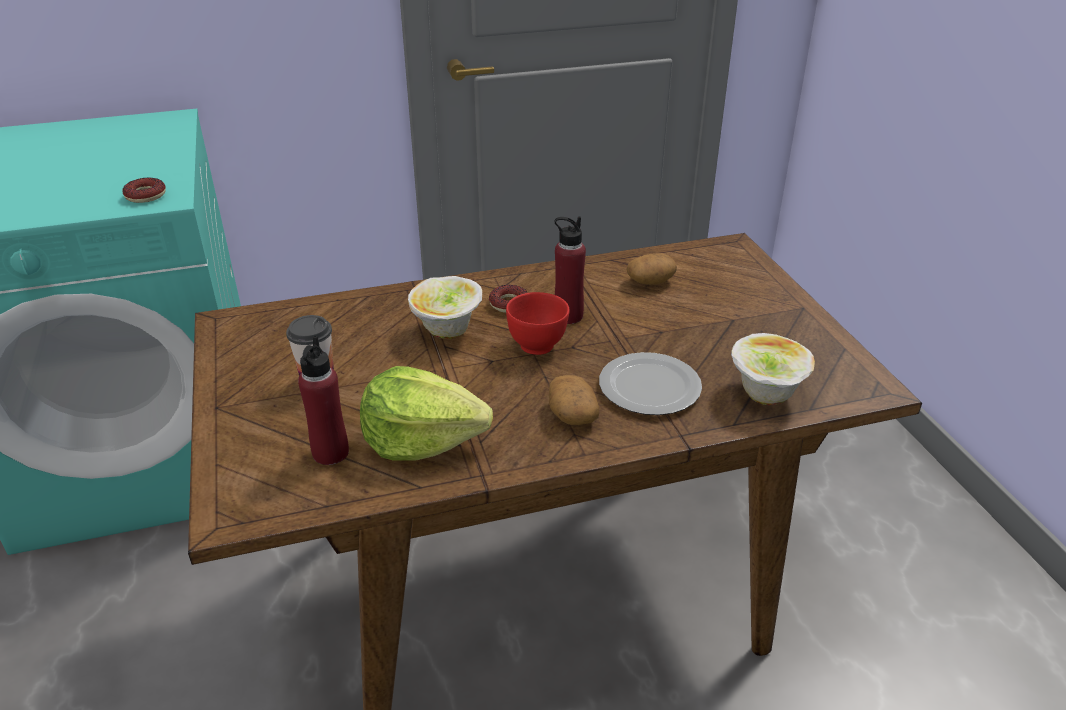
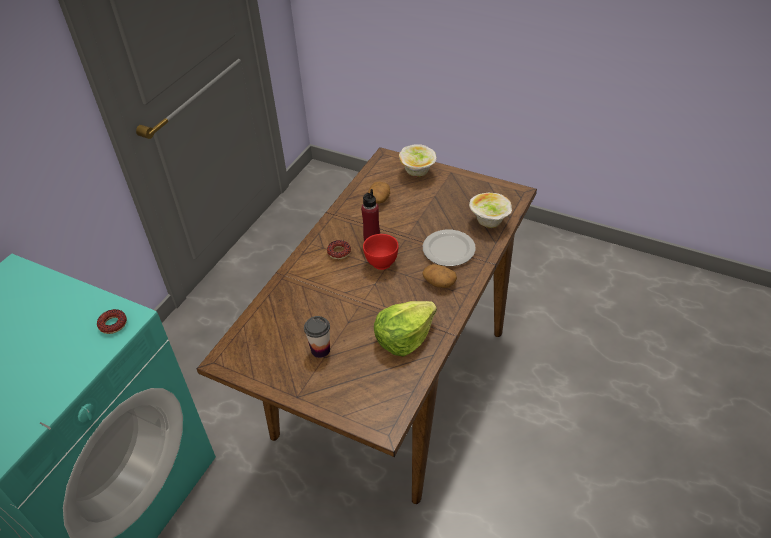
camera: 45 degrees left, 10 degrees up
red bottle [298,336,349,465] -> none
bowl [408,276,482,339] -> bowl moved to [399,144,437,177]

